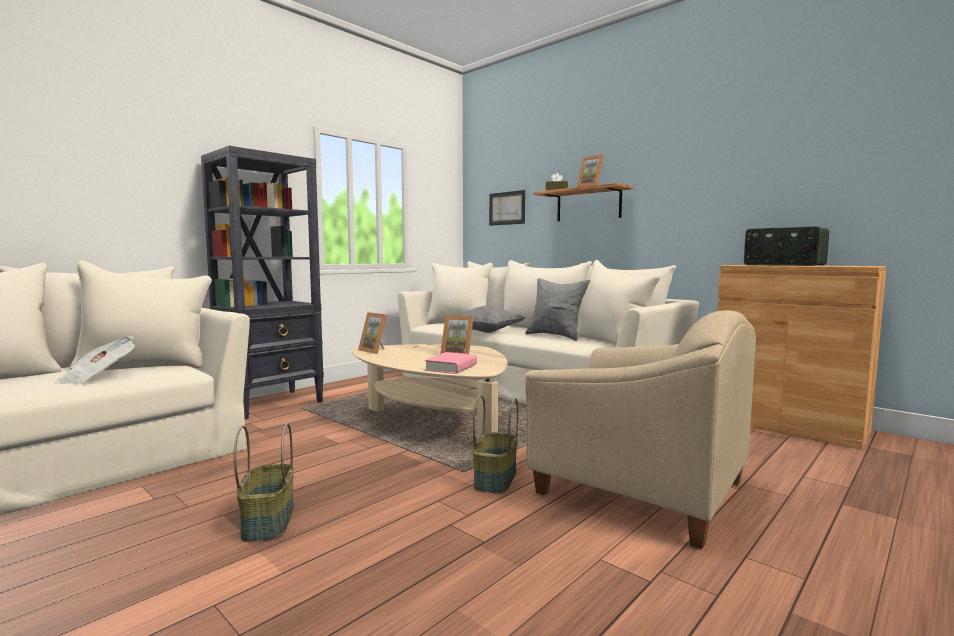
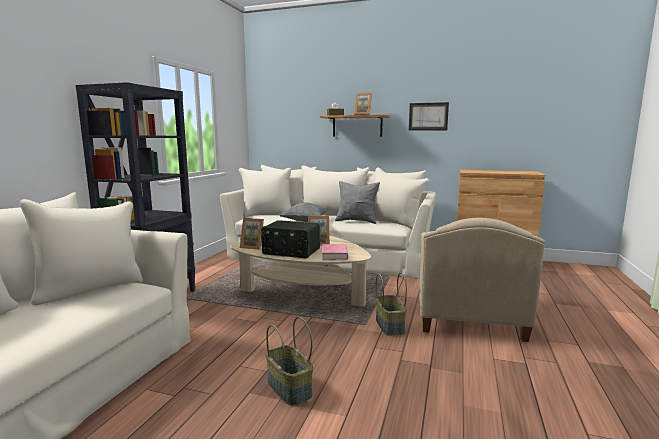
camera: 25 degrees left, 5 degrees up
newspaper [54,336,135,384] -> none
picture [489,190,525,226] -> picture moved to [409,102,449,131]
beige armchair [525,310,756,549] -> beige armchair turned 90 degrees clockwise [419,218,545,342]
radio [744,226,829,266] -> radio moved to [261,220,320,258]

